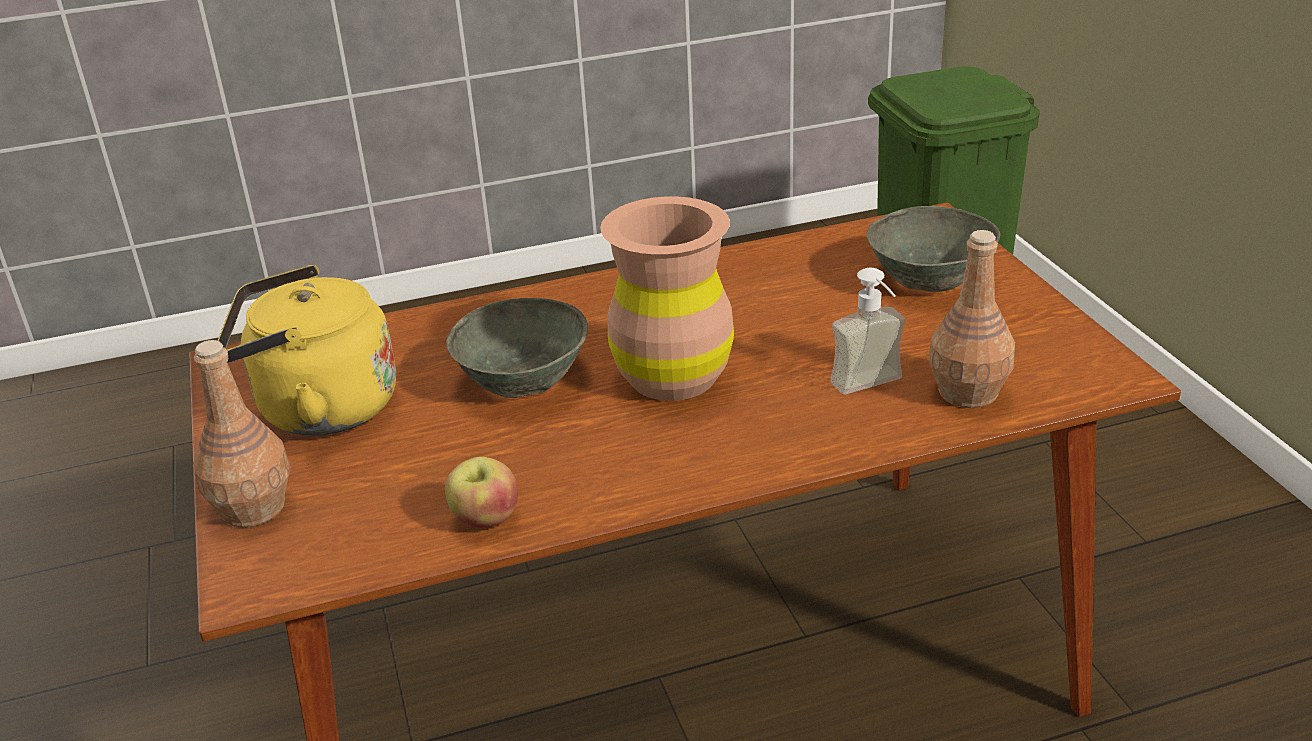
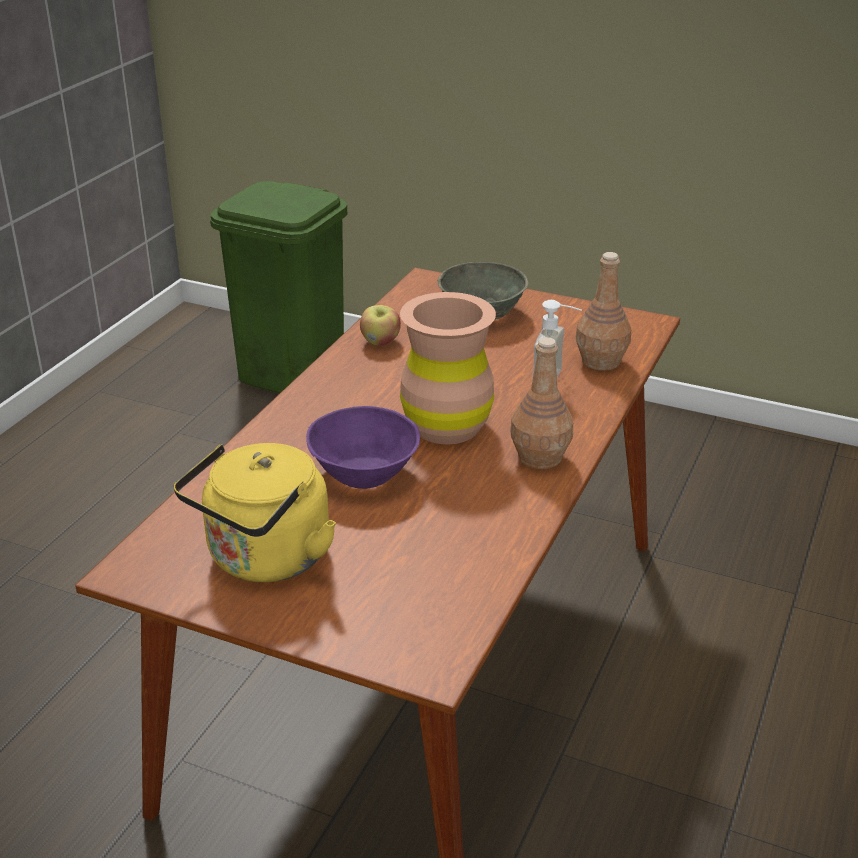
camera: 50 degrees left, 0 degrees up
brown bottle [193,340,290,527] -> brown bottle moved to [510,337,573,469]
apple [445,457,518,528] -> apple moved to [360,305,401,346]
grey bowl [446,298,588,398] -> purple bowl [306,406,420,489]

